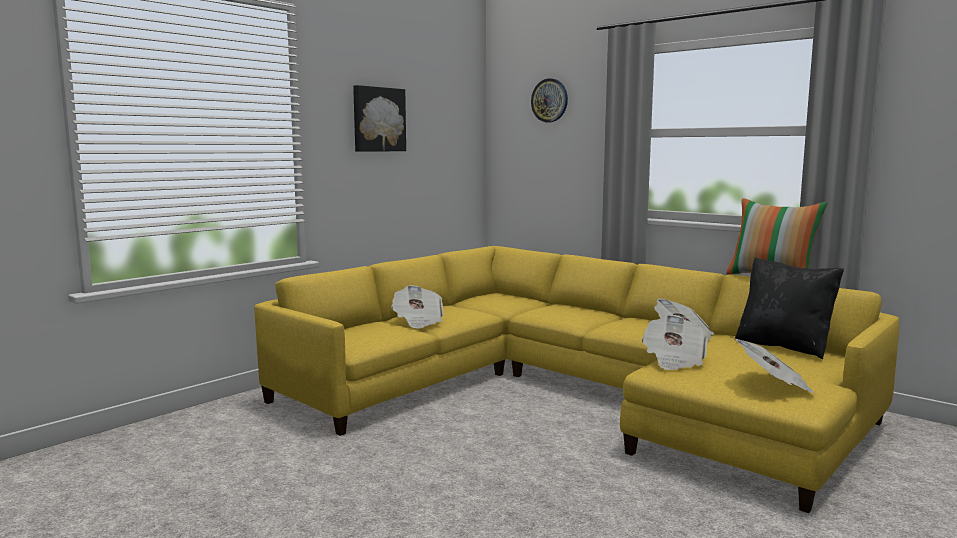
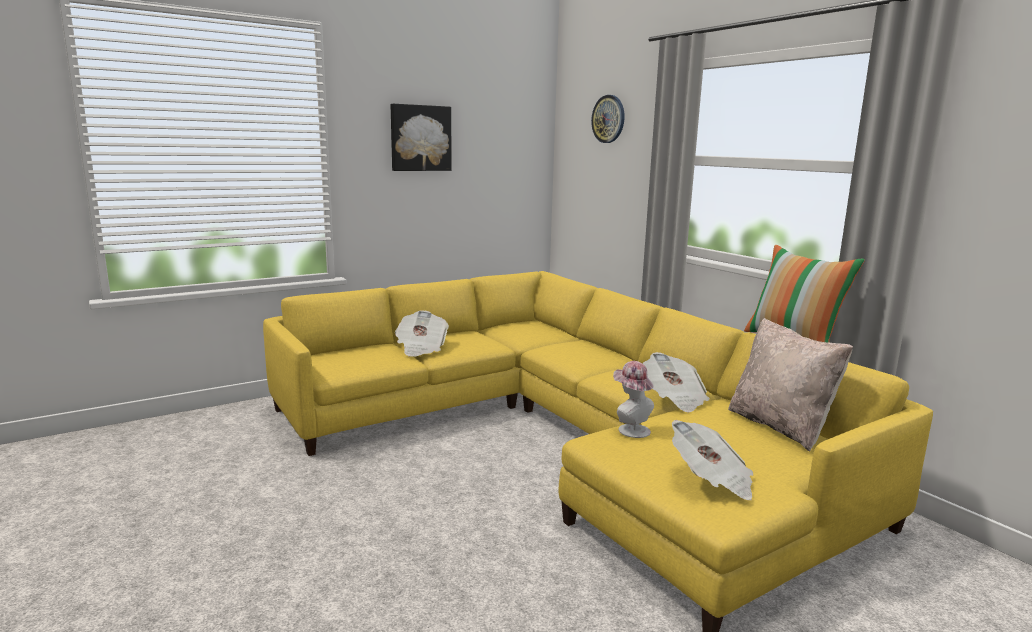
camera: 15 degrees right, 5 degrees up
newspaper [642,315,709,370] -> hat [613,361,654,438]
black pillow [735,257,844,359] -> beige pillow [728,318,853,452]

